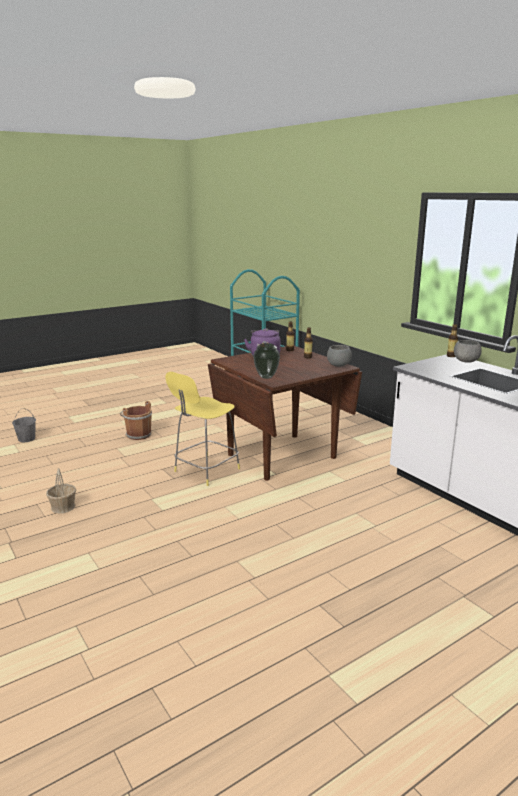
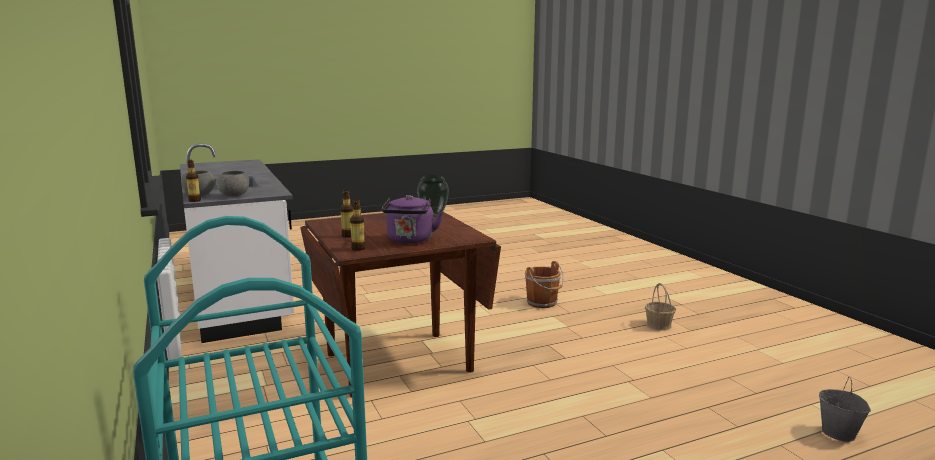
camera: 170 degrees left, 5 degrees down
brown bucket [120,401,152,440] -> brown bucket moved to [525,261,564,308]
yellow stool [165,372,240,486] -> none
grey bowl [327,345,352,367] -> grey bowl moved to [216,171,249,197]

